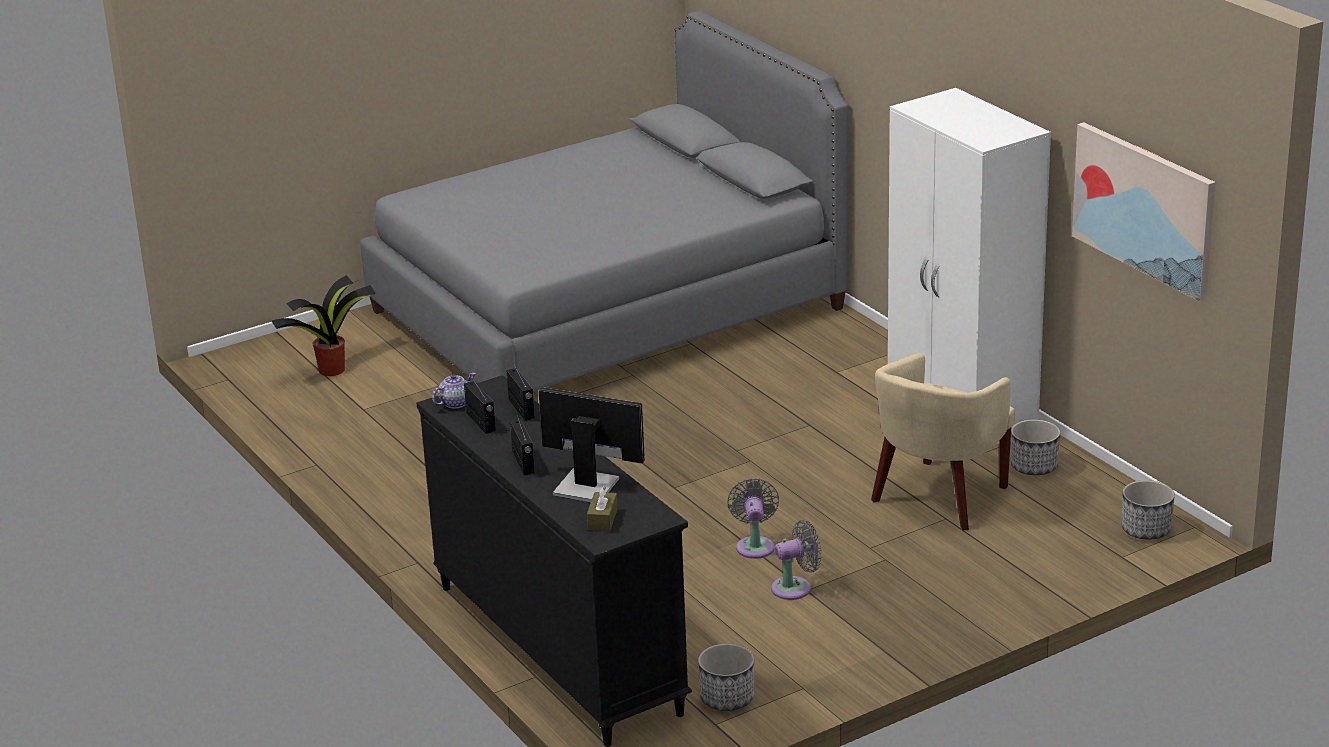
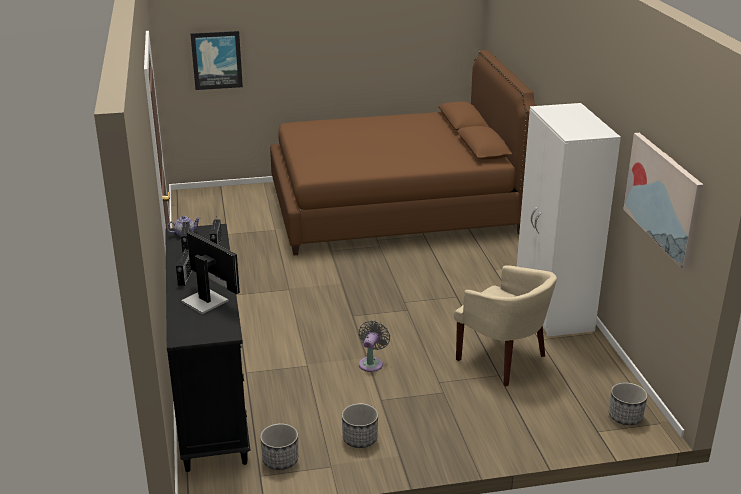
camera: 20 degrees right, 0 degrees up
potted plant [271,275,377,376] -> none
grey bed [360,11,849,391] -> brown bed [270,50,536,256]
brown tissue box [587,486,618,531] -> none
grey fan [771,520,822,600] -> none
beige armchair [871,353,1015,531] -> beige armchair turned 105 degrees counterclockwise [454,265,557,387]
planter [1011,419,1060,475] -> planter moved to [342,403,378,448]
none -> picture [190,31,243,90]

